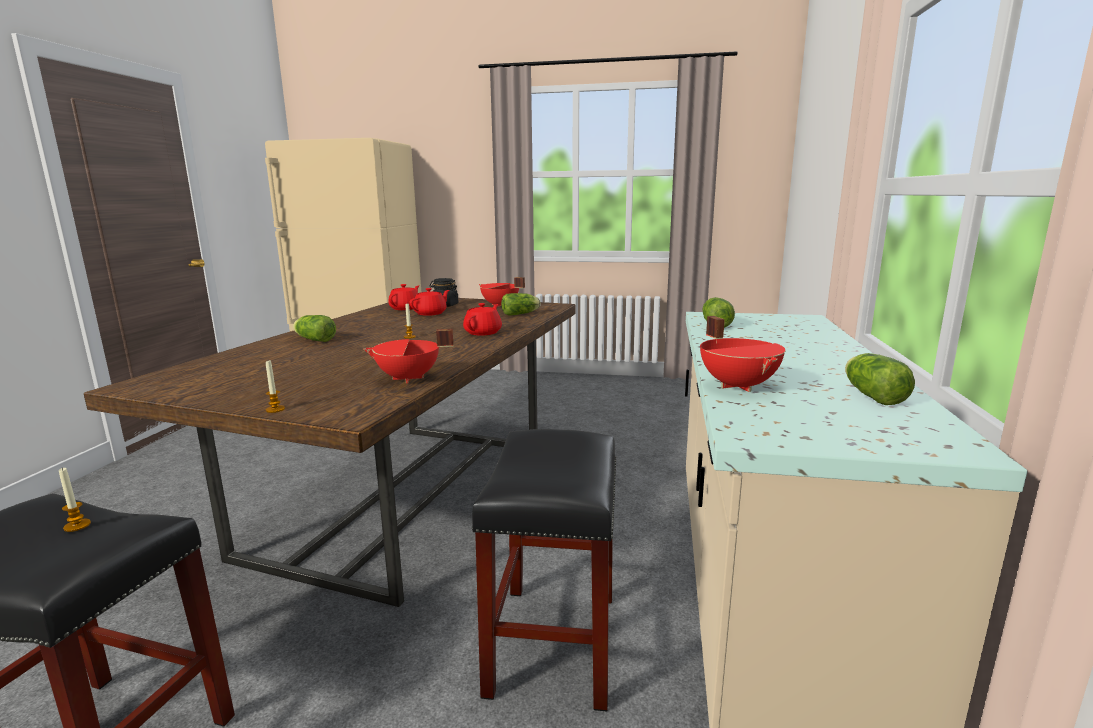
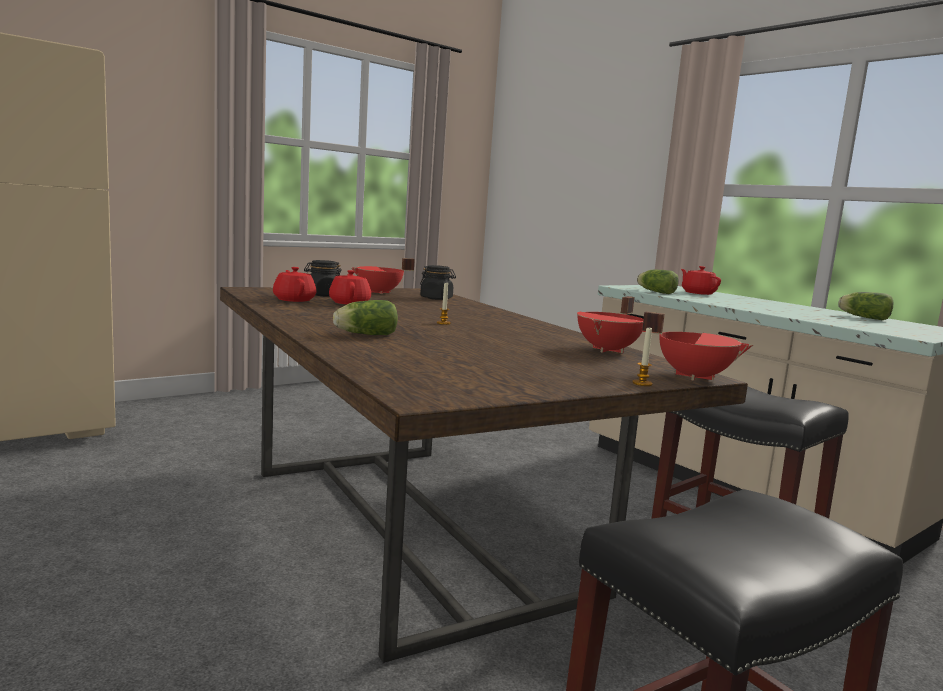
camera: 50 degrees left, 5 degrees down
candle [59,468,91,532] -> none
red teapot [463,303,502,336] -> red teapot moved to [681,266,721,295]
lettuce [501,293,541,316] -> black jar [420,265,456,300]
red cooking pot [700,316,785,392] -> red cooking pot moved to [642,312,753,381]

